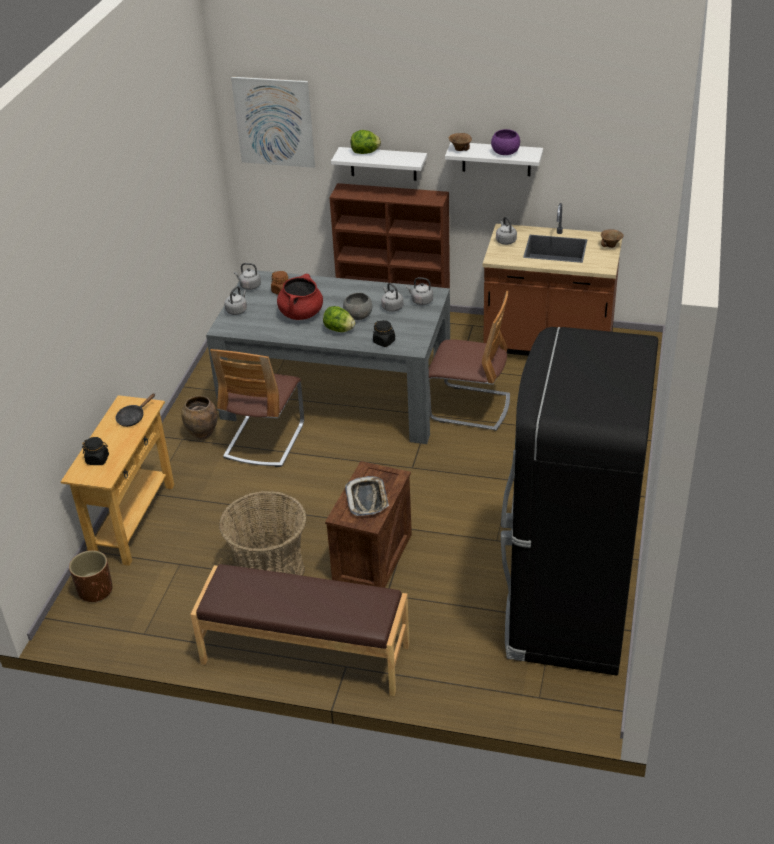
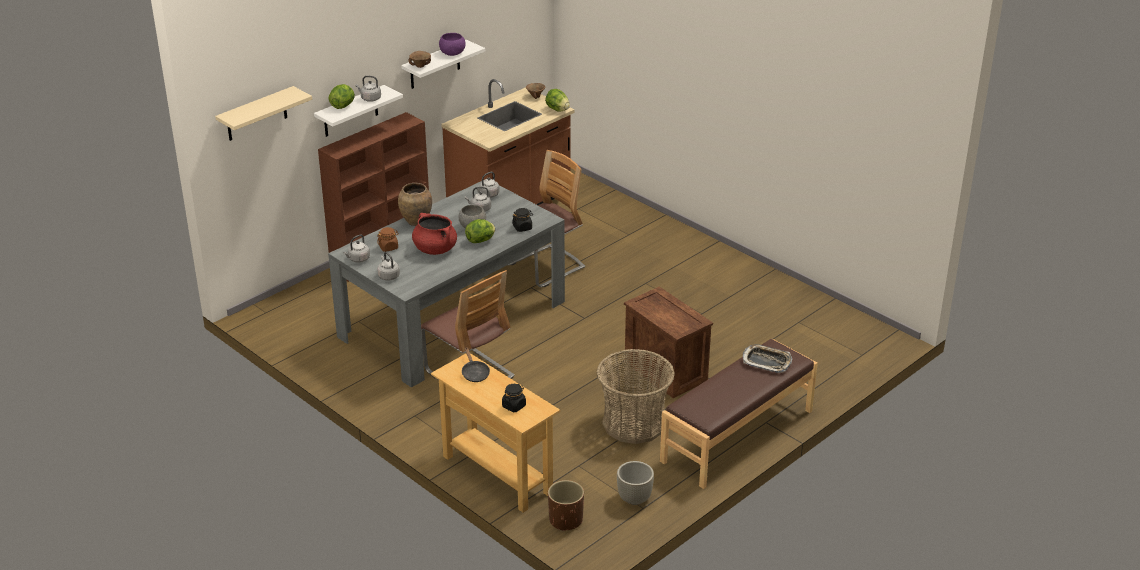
camera: 60 degrees left, 5 degrees down
brown vase [181,396,218,440] -> brown vase moved to [398,183,432,226]
picture [231,77,315,168] -> beige shelf [215,86,312,141]
tray [345,476,389,516] -> tray moved to [743,344,792,373]
grey kettle [496,217,517,245] -> grey kettle moved to [356,76,381,102]
black fridge [501,327,658,676] -> none
none -> lettuce [545,89,570,112]
none -> grey planter [617,461,654,505]

